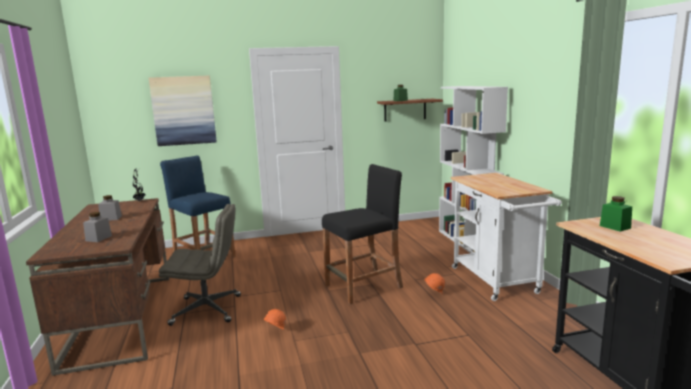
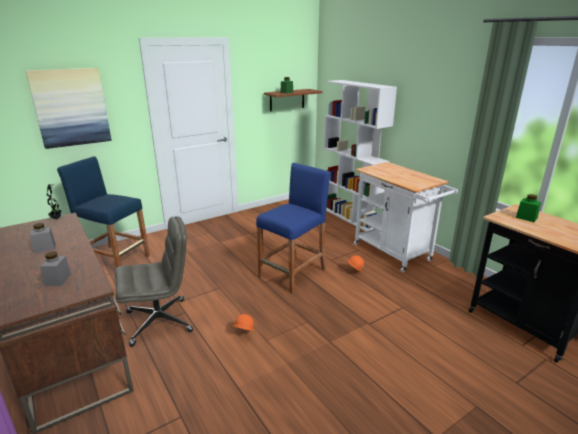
camera: 20 degrees left, 10 degrees up
black stool [322,164,403,304] -> blue stool [256,163,330,293]

